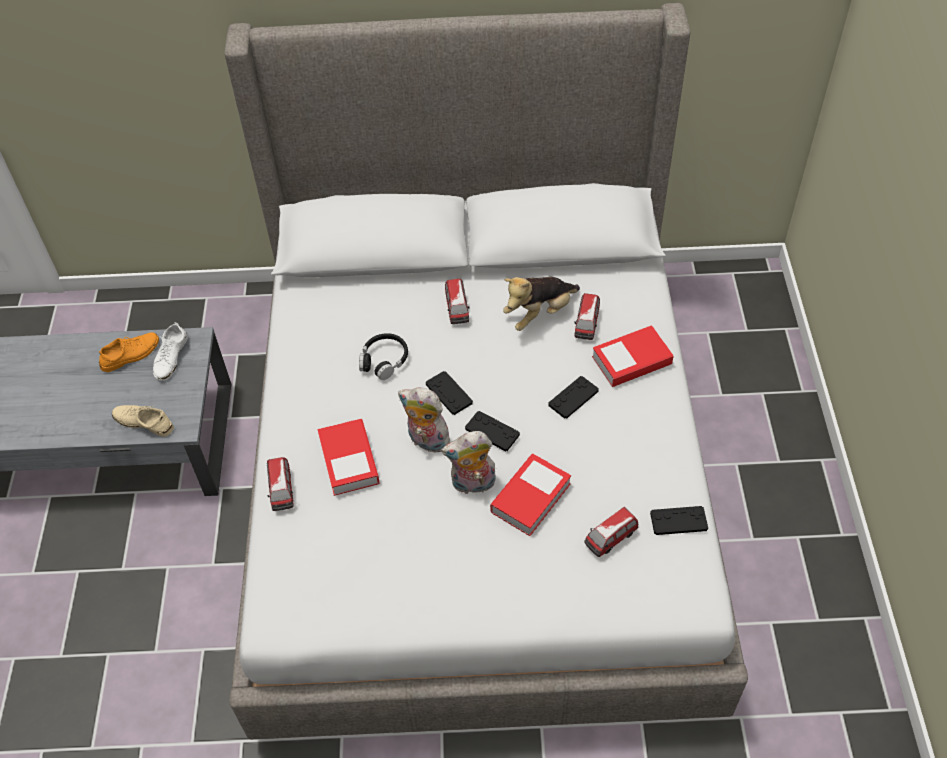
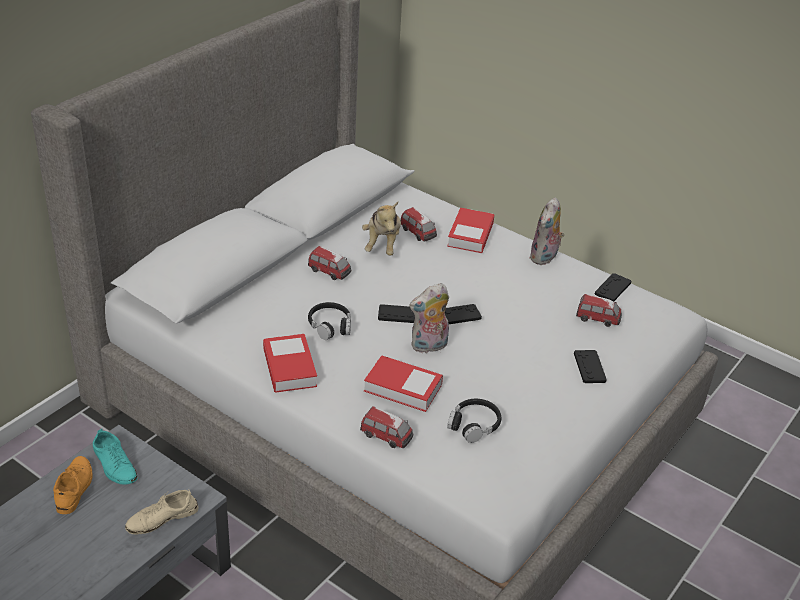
camera: 55 degrees left, 15 degrees down
white shoe [153,322,188,380] -> turquoise shoe [93,429,137,484]
plush toy [441,431,496,494] -> plush toy moved to [529,197,564,265]
book [490,454,571,536] -> book moved to [263,334,317,392]
black game controller [548,376,599,419] -> black game controller moved to [574,350,607,383]
toy car [584,507,638,557] -> toy car turned 75 degrees counterclockwise [576,294,622,327]
none -> black headphones [447,399,501,443]

